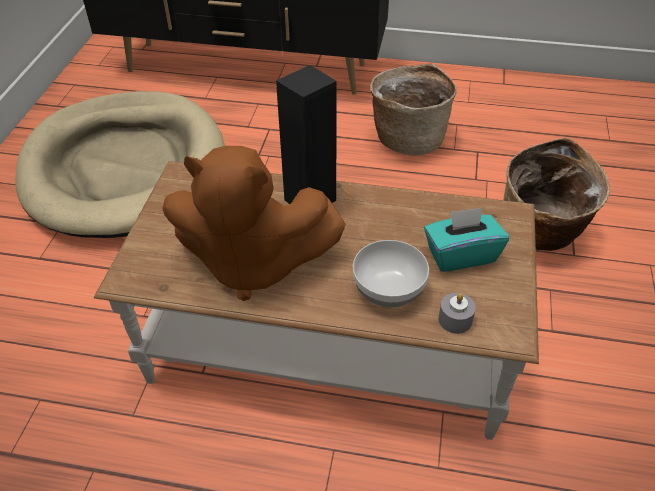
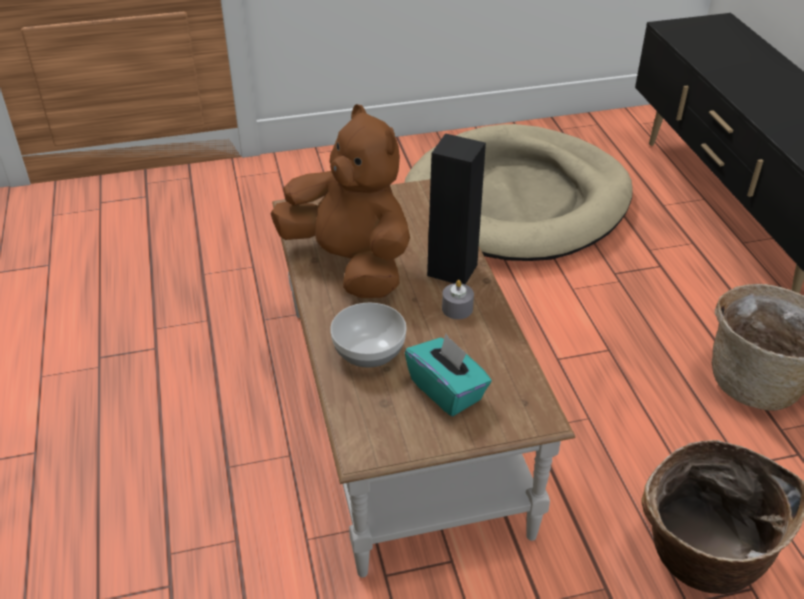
camera: 65 degrees right, 5 degrees down
brown plush toy [162,146,346,301] -> brown plush toy turned 150 degrees clockwise [271,104,410,298]
grey candle [438,293,476,334] -> grey candle moved to [442,280,474,319]

